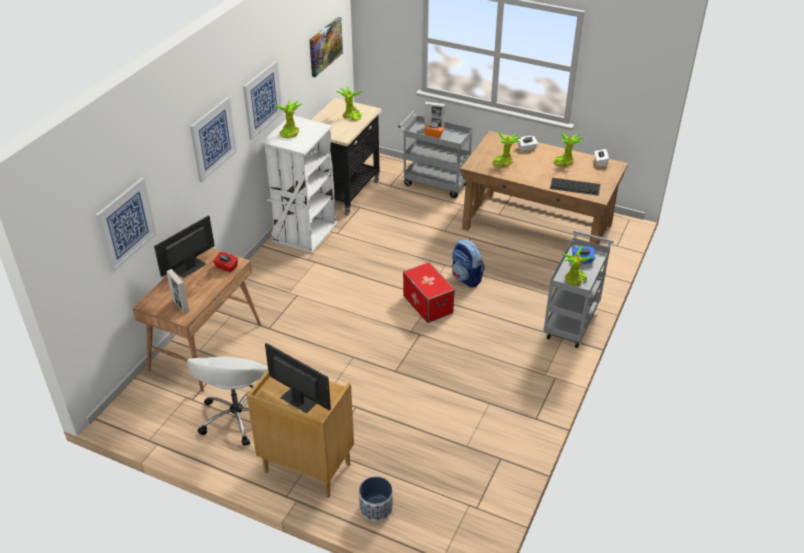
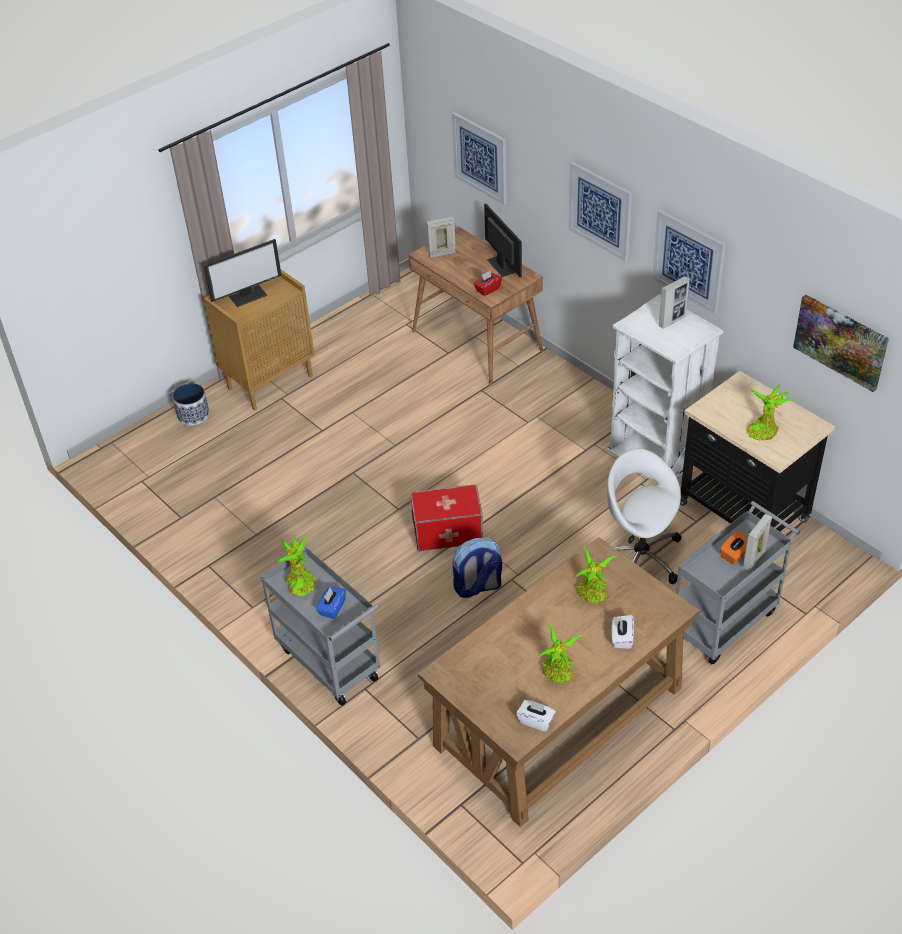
camera: 115 degrees right, 5 degrees up
white office chair [187,356,268,446] -> white office chair moved to [607,448,682,584]
potted plant [273,100,302,138] -> picture frame [658,276,690,328]
keyboard [550,178,600,196] -> none

